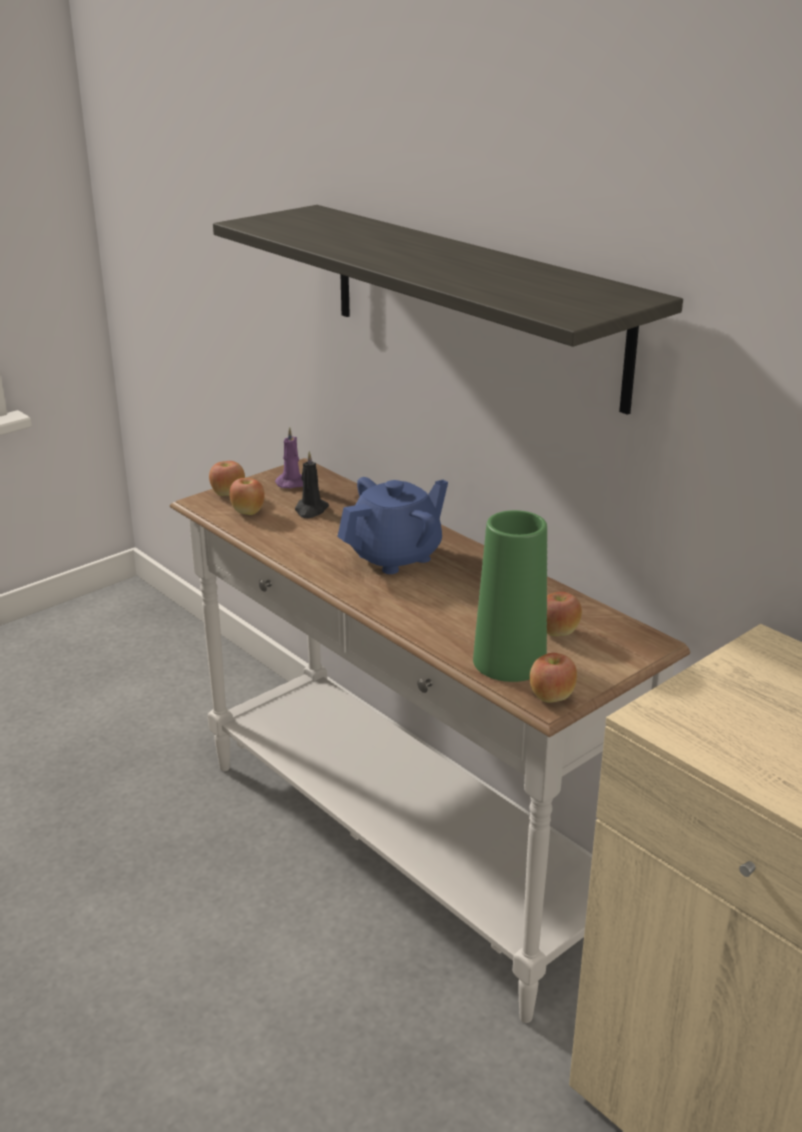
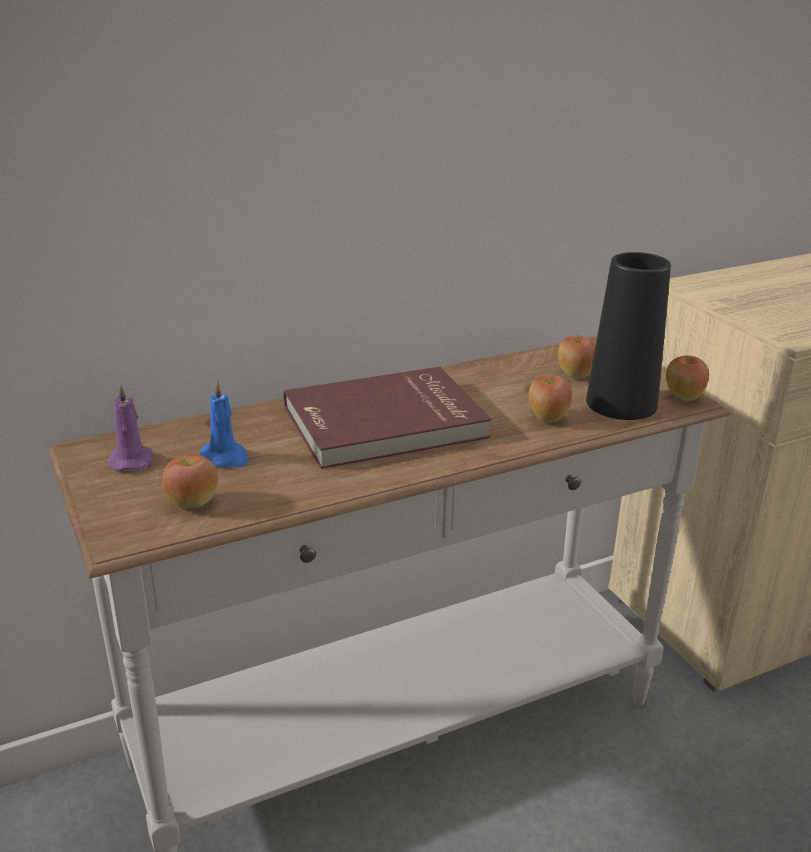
camera: 75 degrees left, 0 degrees up
apple [209,461,245,496] -> apple moved to [529,375,572,423]
shelf [213,205,683,415] -> none
black candle [295,451,329,518] -> blue candle [200,380,248,468]
blue teapot [337,477,448,574] -> red book [284,367,491,469]
green vase [473,510,547,682] -> black vase [586,252,671,420]

